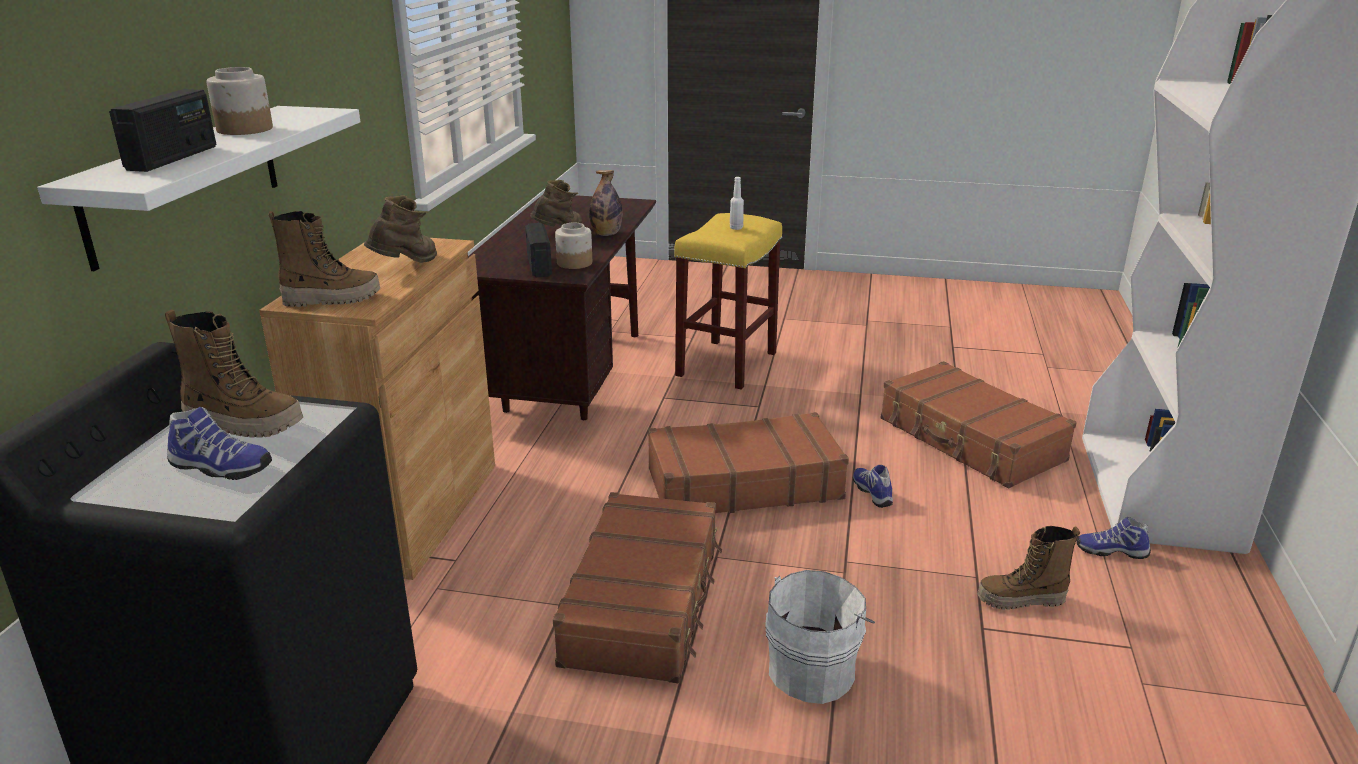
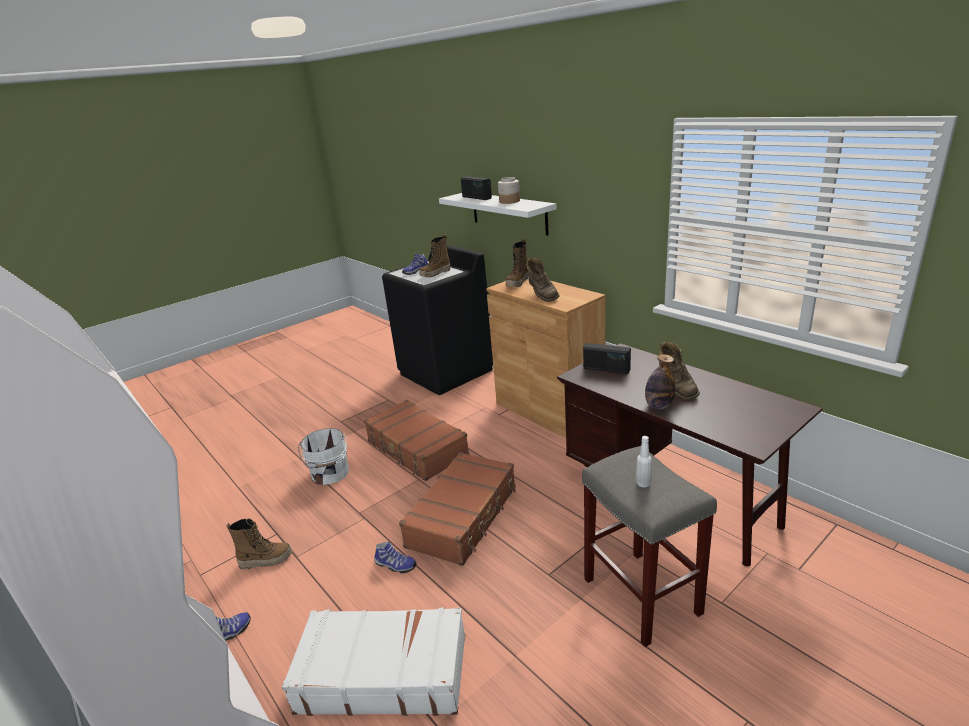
camera: 130 degrees right, 0 degrees up
jar [555,222,592,269] -> none
yellow stool [674,213,782,390] -> grey stool [582,446,717,647]
brown suitcase [880,361,1077,488] -> white suitcase [282,608,465,716]
boot [977,526,1080,610] -> boot turned 45 degrees clockwise [227,518,292,570]

